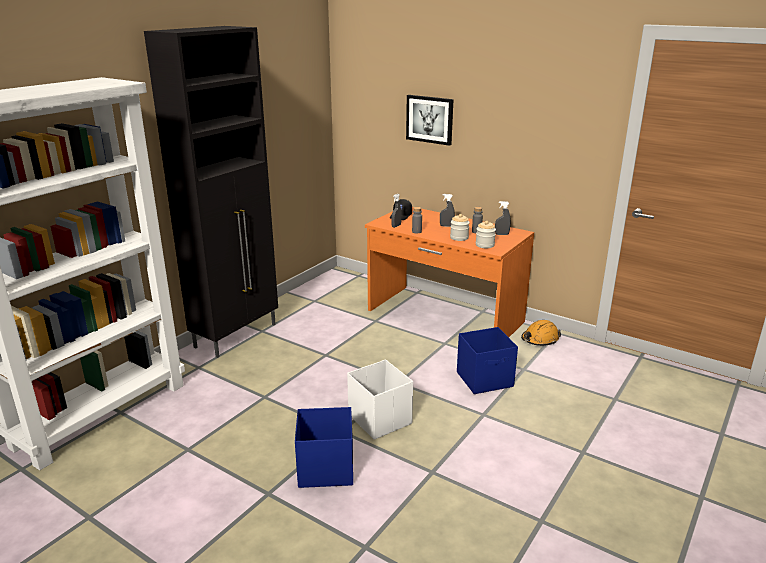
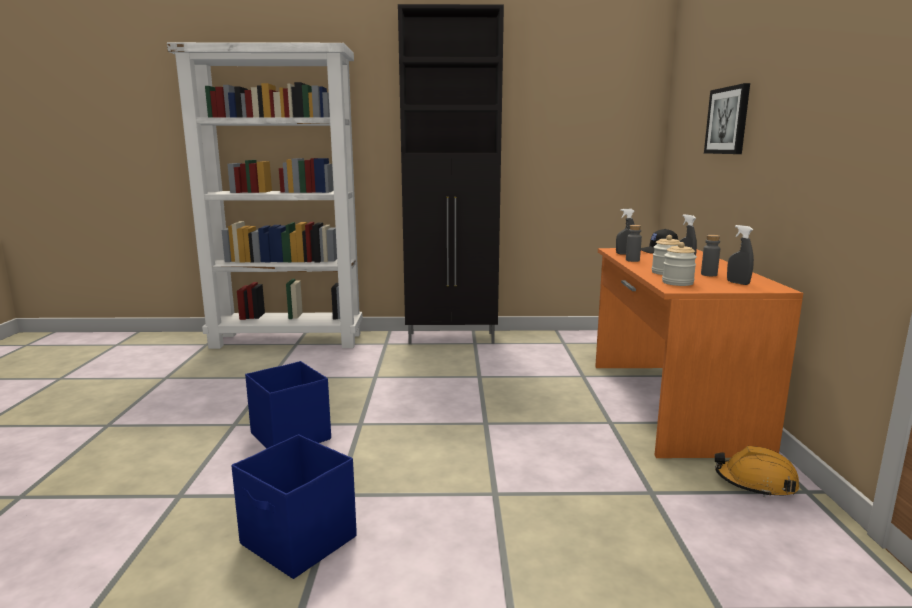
camera: 55 degrees right, 10 degrees down
white storage box [347,359,413,440] -> none
blue storage box [457,327,518,394] -> blue storage box moved to [231,434,357,579]

